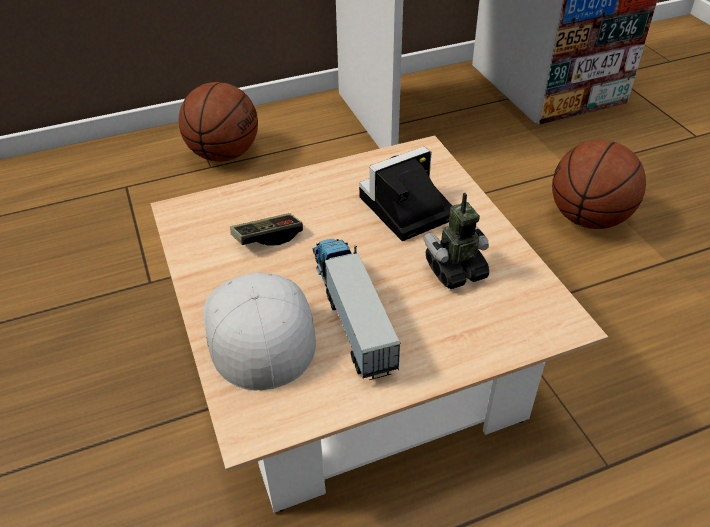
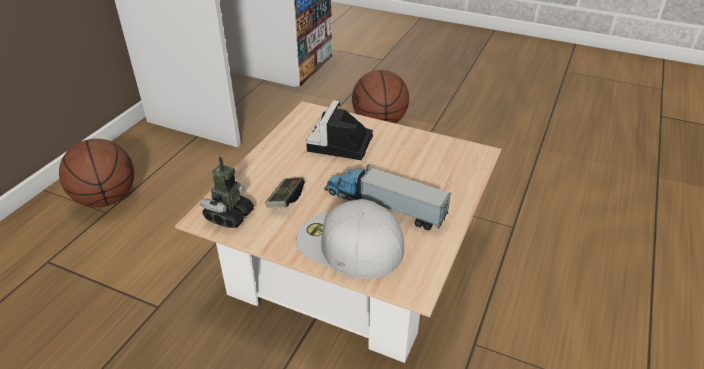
camera: 45 degrees left, 5 degrees down
toy robot [423,193,489,289] -> toy robot moved to [200,157,254,228]

